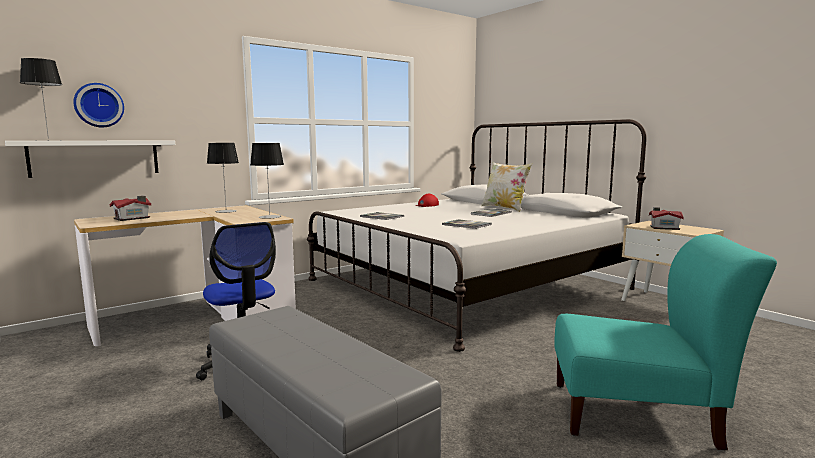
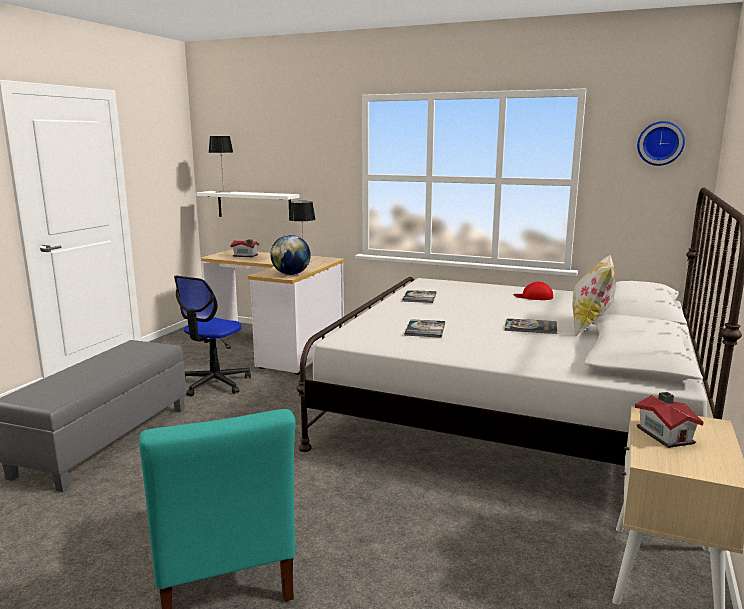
camera: 60 degrees right, 5 degrees up
wall clock [73,83,124,127] -> wall clock moved to [637,121,685,166]
table lamp [250,143,284,219] -> globe [270,235,311,275]

